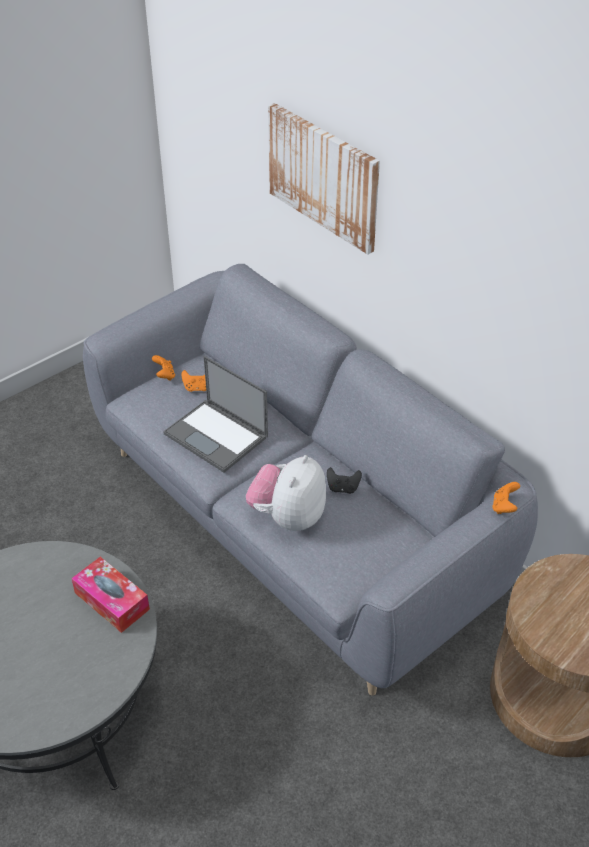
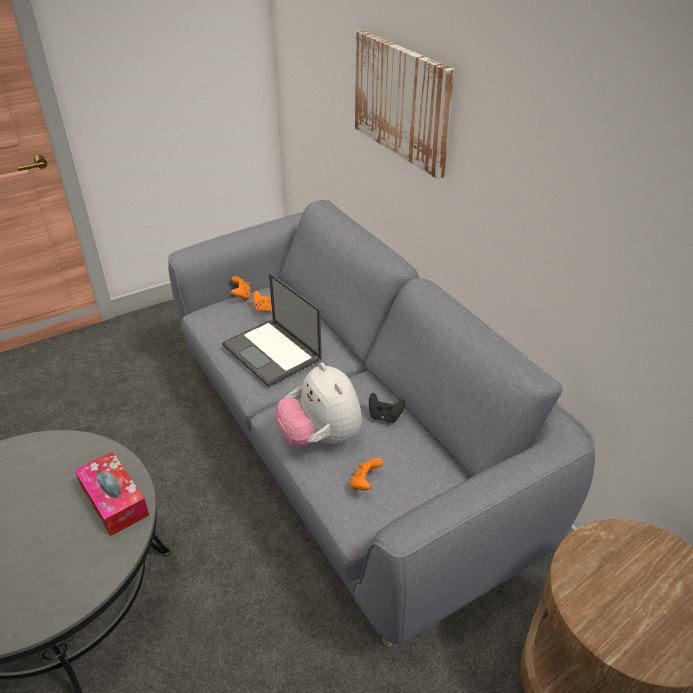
camera: 10 degrees right, 5 degrees down
plush toy [246,455,326,531] -> plush toy turned 60 degrees counterclockwise [276,363,362,447]
orange game controller [492,482,520,514] -> orange game controller moved to [350,458,384,490]

